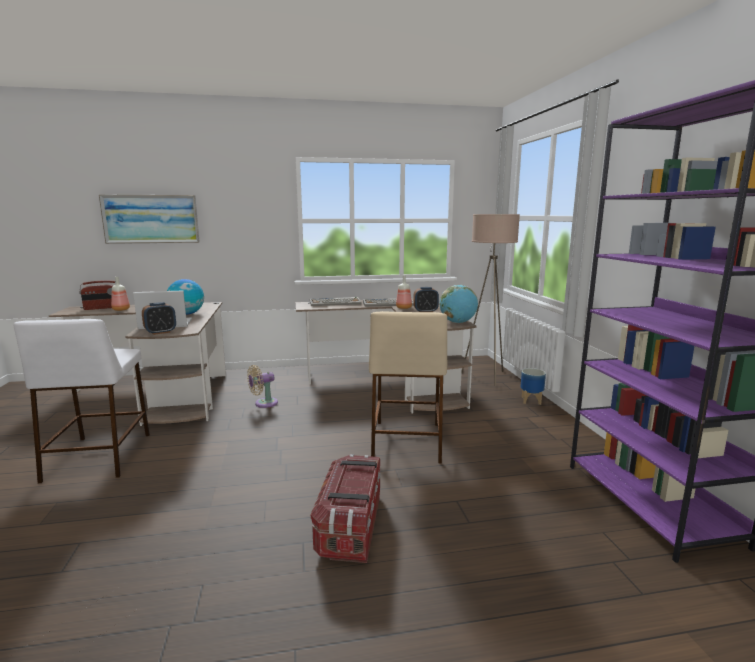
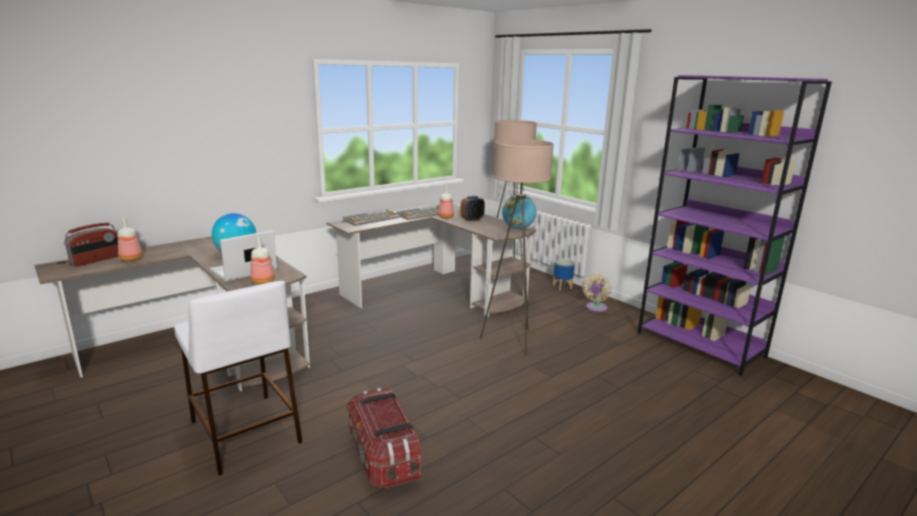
camera: 30 degrees left, 5 degrees up
picture [99,195,200,244] -> none
alarm clock [142,302,176,335] -> bottle [250,237,275,284]
beige fan [247,365,278,408] -> beige fan moved to [582,274,611,312]
storage box [311,454,381,563] -> storage box moved to [347,387,421,488]
beige stool [369,311,447,463] -> beige floor lamp [480,139,554,356]

